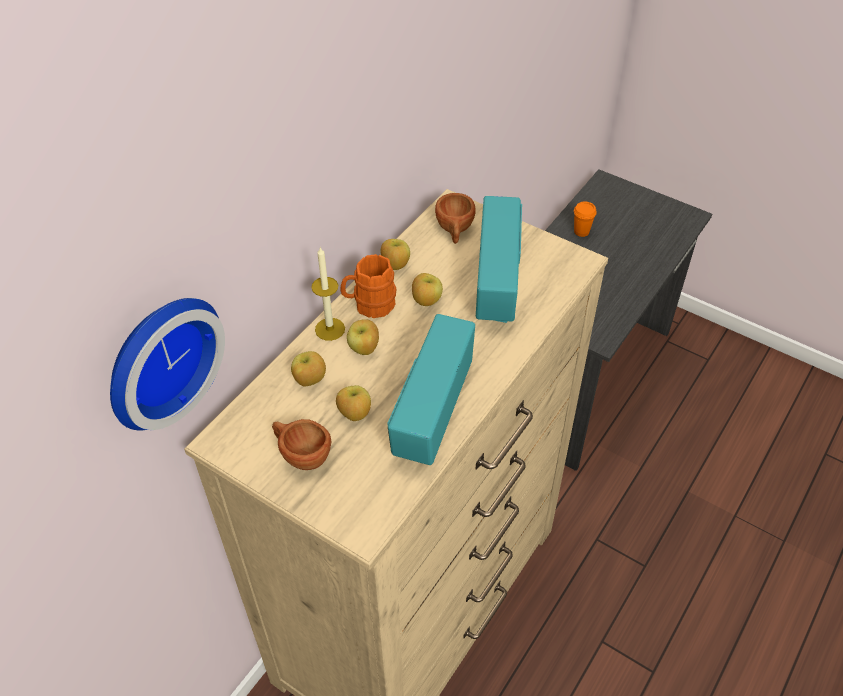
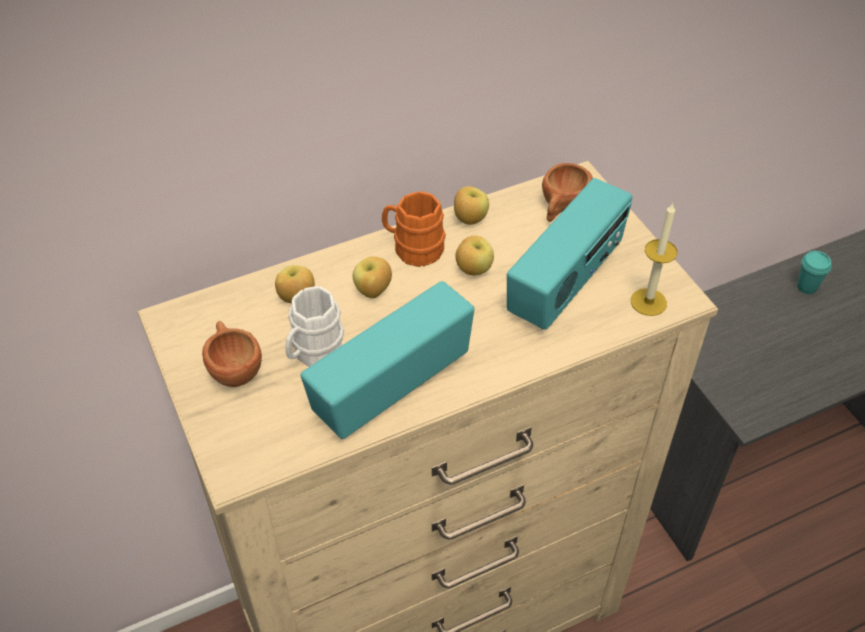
camera: 30 degrees right, 0 degrees up
wall clock [110,298,225,430] -> none
candle [311,247,345,341] -> candle moved to [631,203,677,316]
apple [336,385,371,421] -> white mug [286,286,344,367]
orange cup [574,202,597,237] -> turquoise cup [797,251,832,294]

